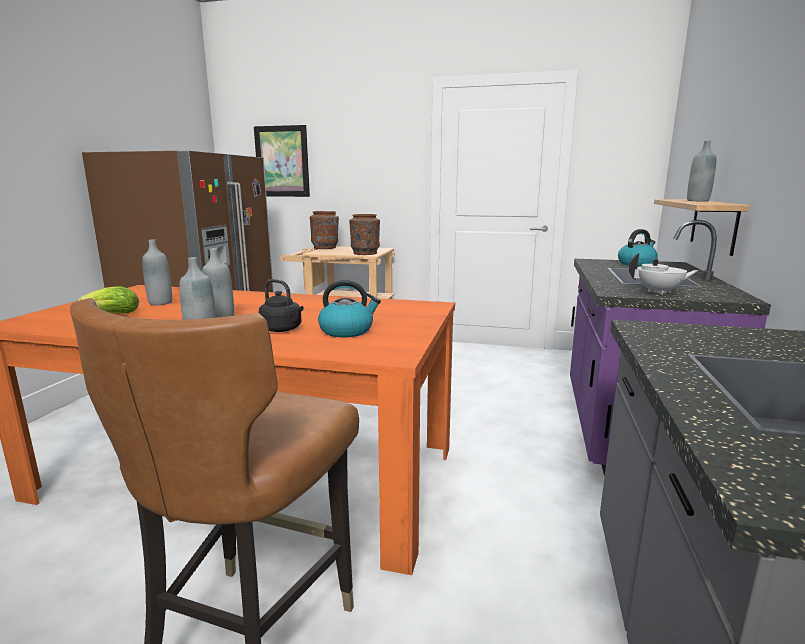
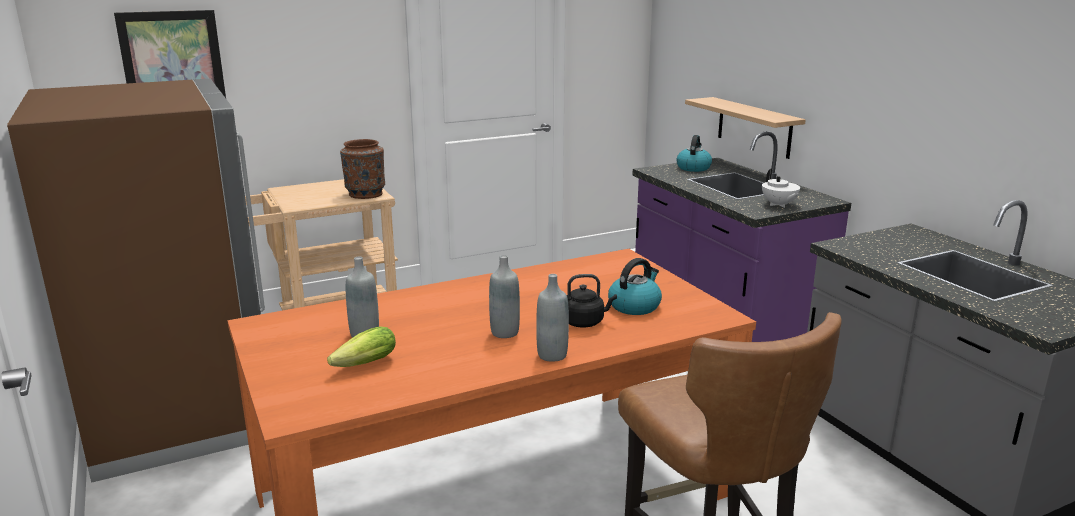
camera: 40 degrees left, 5 degrees up
brown vase [310,211,339,249] -> none
white teapot [629,253,699,295] -> white teapot turned 105 degrees clockwise [762,168,800,208]
grey bottle [687,141,716,201] -> none

